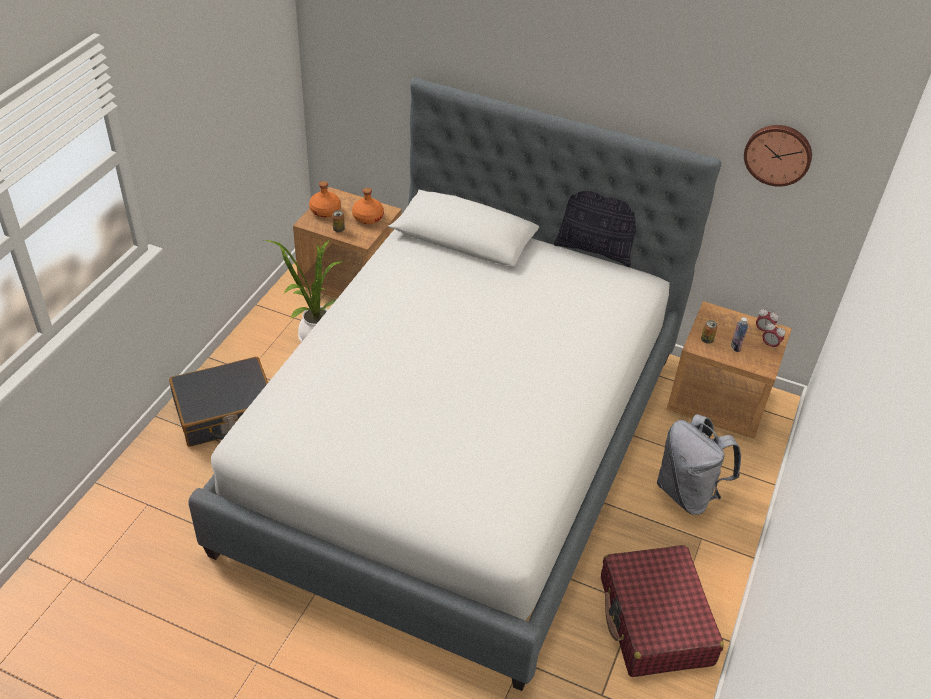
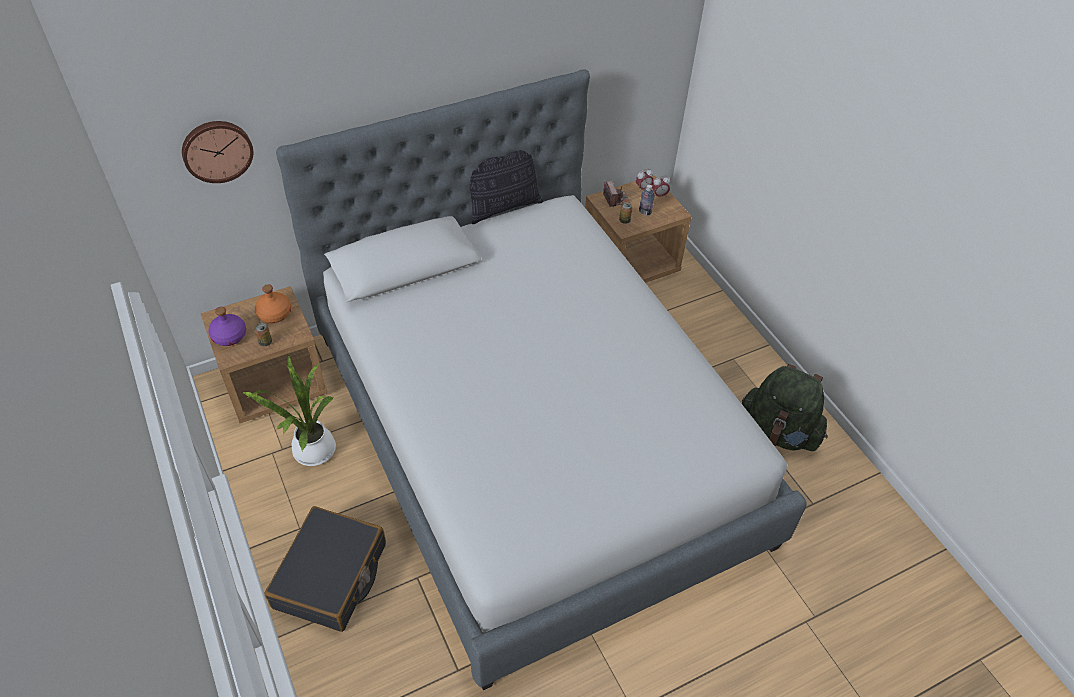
camera: 50 degrees left, 5 degrees up
orange bottle [309,181,341,217] -> purple bottle [208,307,246,346]
red suitcase [601,545,724,677] -> green backpack [742,364,828,451]
grey backpack [657,414,741,515] -> none
wall clock [744,125,812,187] -> wall clock moved to [182,121,253,183]
none -> camera [603,181,630,207]

